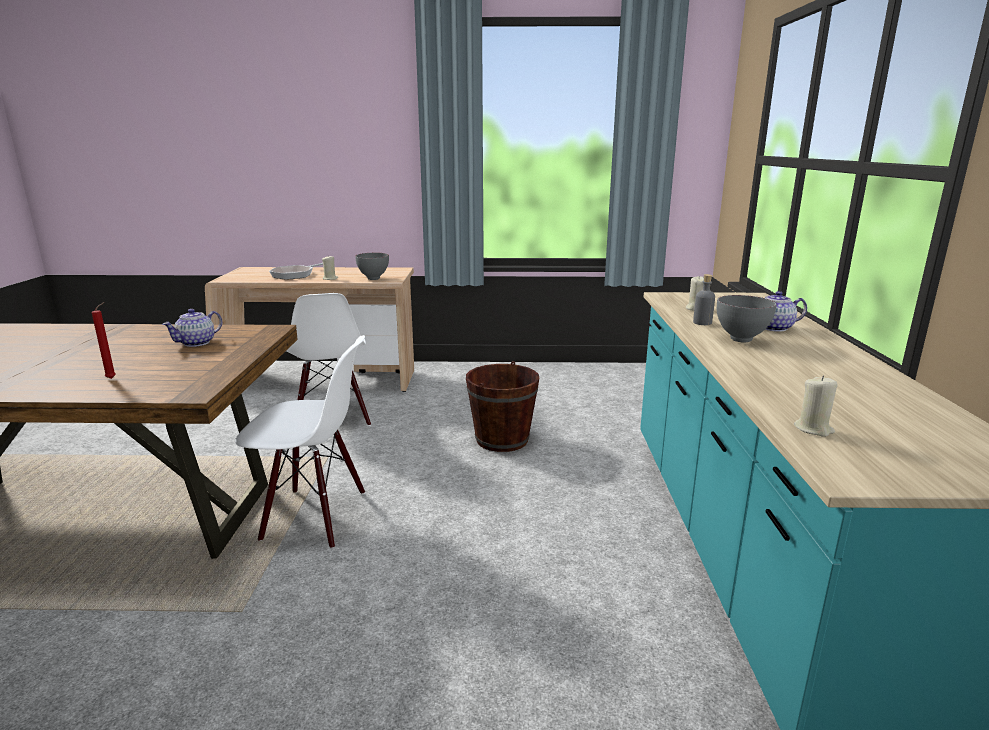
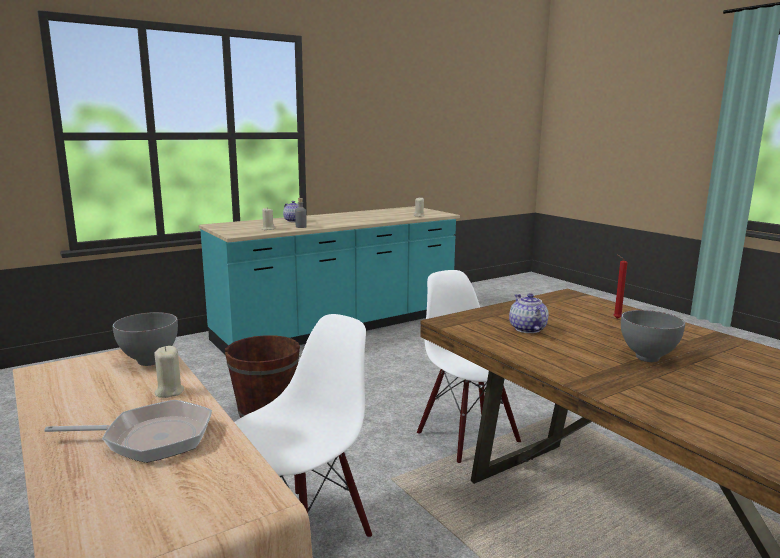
camera: 125 degrees left, 5 degrees down
teapot [162,309,222,347] -> teapot turned 105 degrees counterclockwise [509,293,548,333]
grey bowl [717,295,777,343] -> grey bowl moved to [621,310,685,362]

